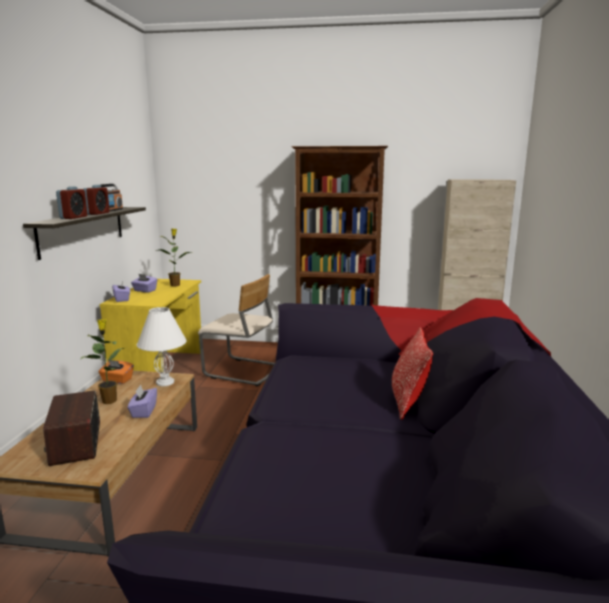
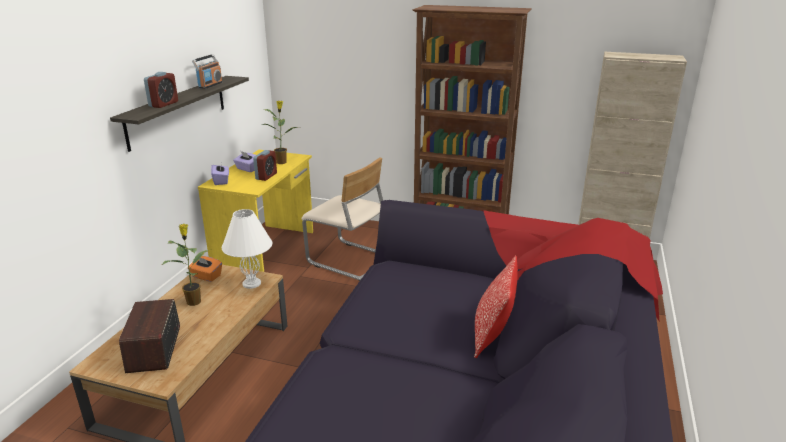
camera: 10 degrees right, 10 degrees up
alarm clock [83,185,110,215] -> alarm clock moved to [253,150,277,181]
purple tissue box [127,384,157,418] -> none

